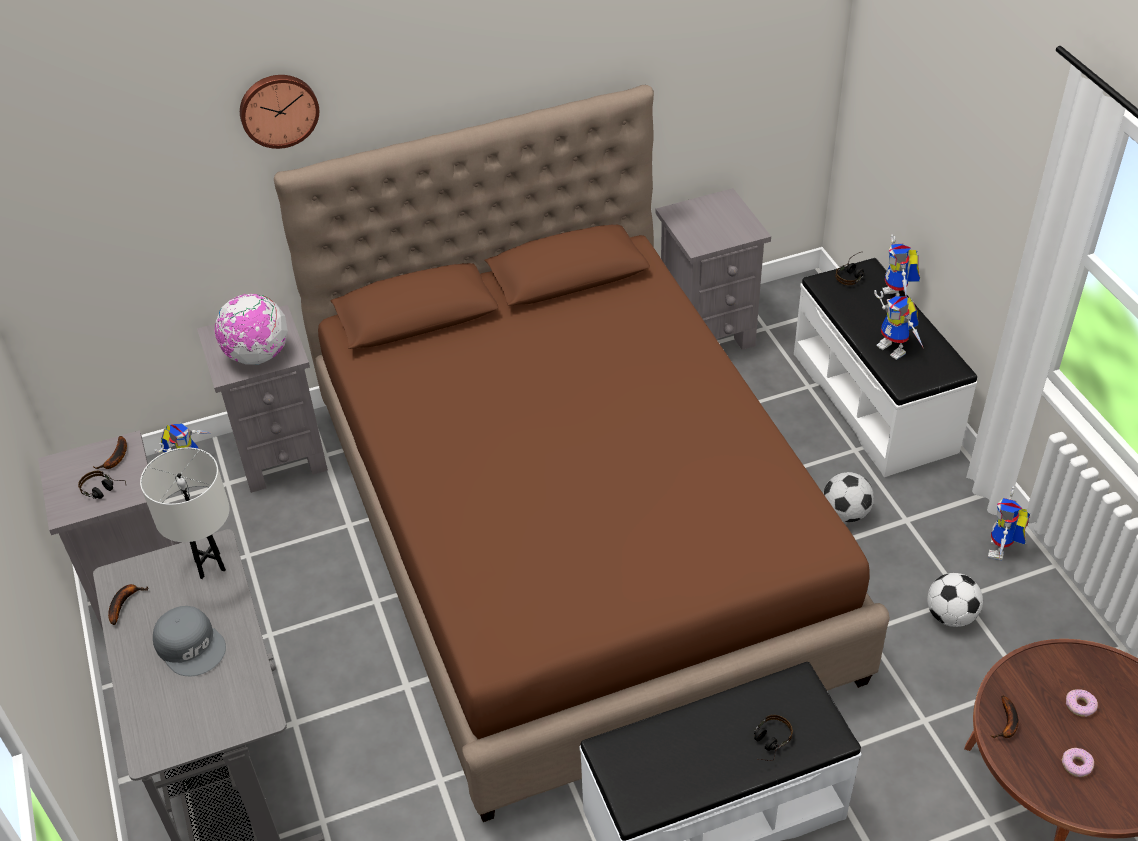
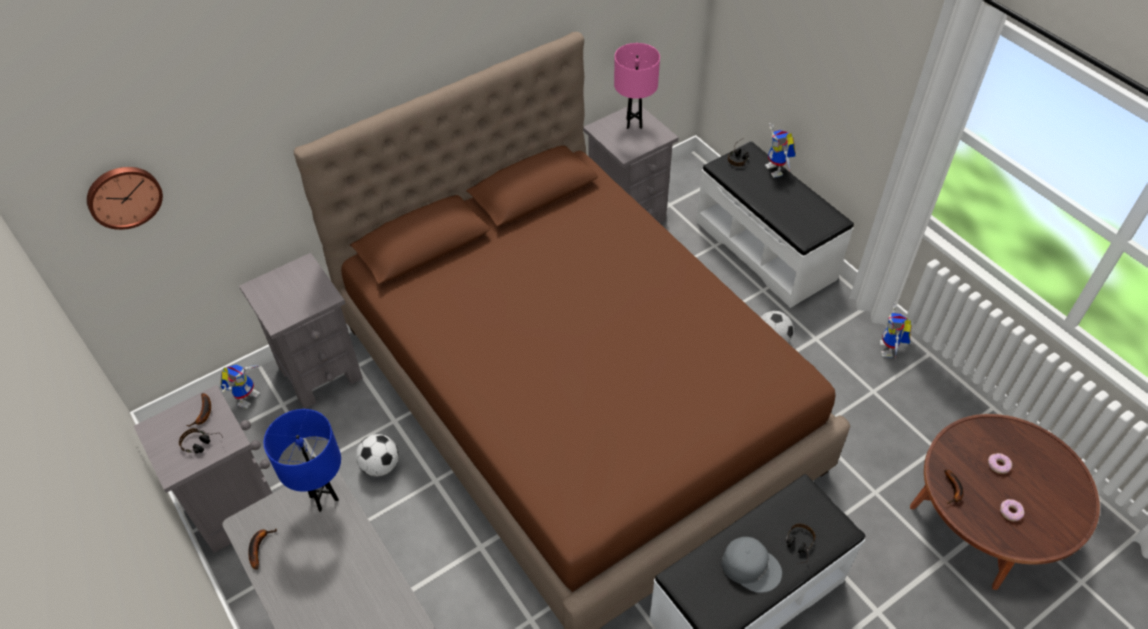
camera: 15 degrees left, 5 degrees up
white table lamp [140,447,230,579] -> blue table lamp [264,409,341,512]
grey cap [153,606,226,677] -> grey cap moved to [721,537,782,593]
globe [215,294,288,365] -> none
wall clock [240,75,319,149] -> wall clock moved to [87,167,163,230]
toy robot [874,290,923,360] -> none
football [927,573,983,627] -> football moved to [356,434,399,476]
none -> pink table lamp [614,43,660,129]

